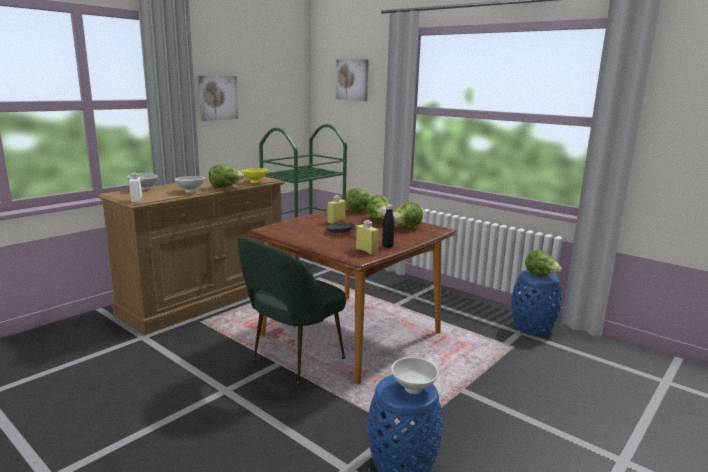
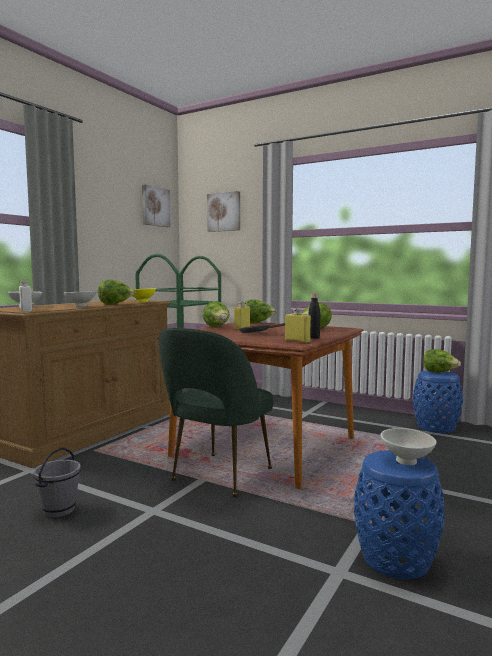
camera: 10 degrees left, 10 degrees down
picture [198,75,238,121] -> picture moved to [142,184,170,227]
lettuce [367,195,391,220] -> lettuce moved to [203,302,229,327]
none -> grey bucket [33,448,81,517]

